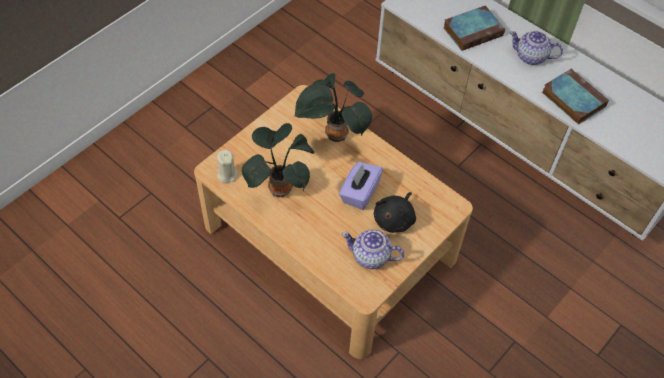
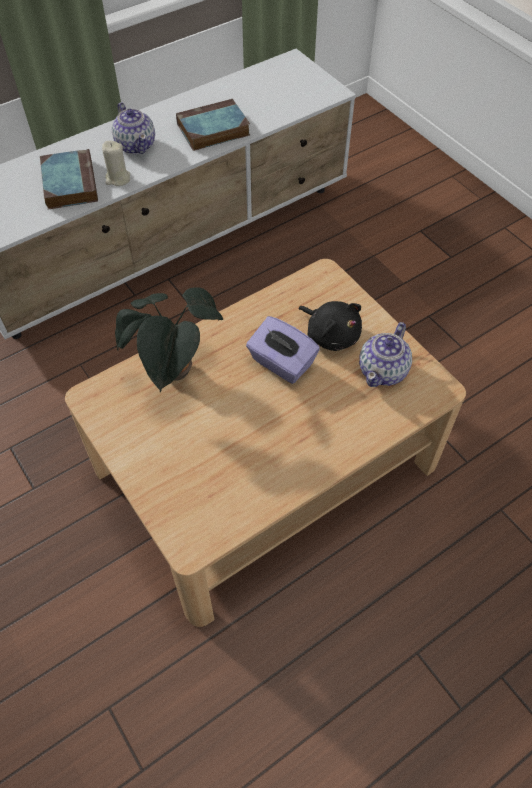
camera: 75 degrees left, 0 degrees up
beige candle [217,150,237,183] -> beige candle moved to [102,141,130,186]
potted plant [242,123,315,197] -> none
teapot [509,30,563,65] -> teapot turned 60 degrees counterclockwise [112,102,155,154]

